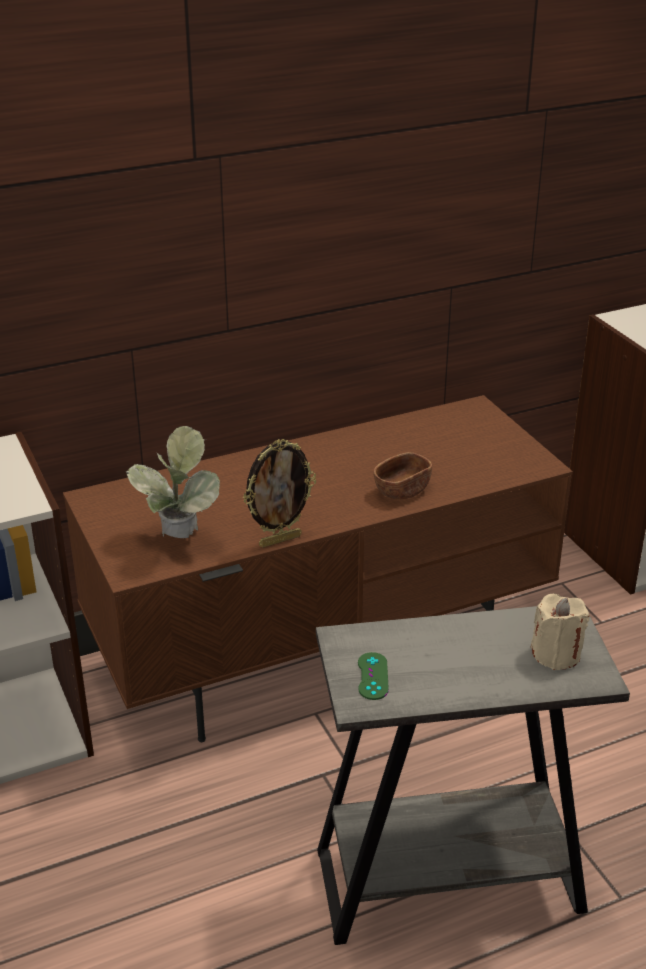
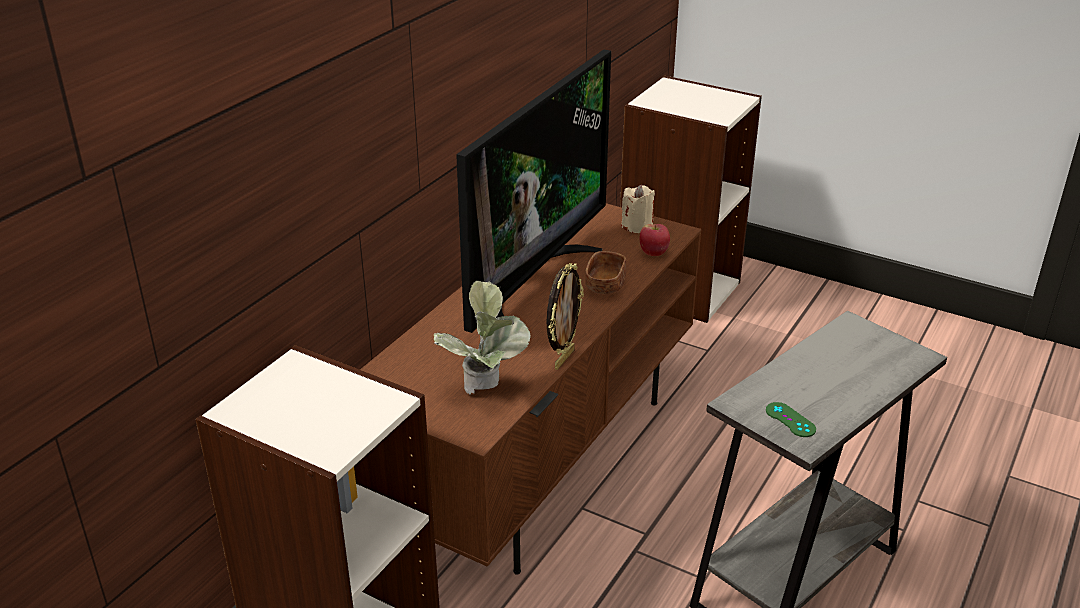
camera: 35 degrees left, 0 degrees up
beige candle [531,594,590,670] -> beige candle moved to [621,185,655,233]
none -> television [456,50,611,333]
none -> apple [640,224,670,256]

